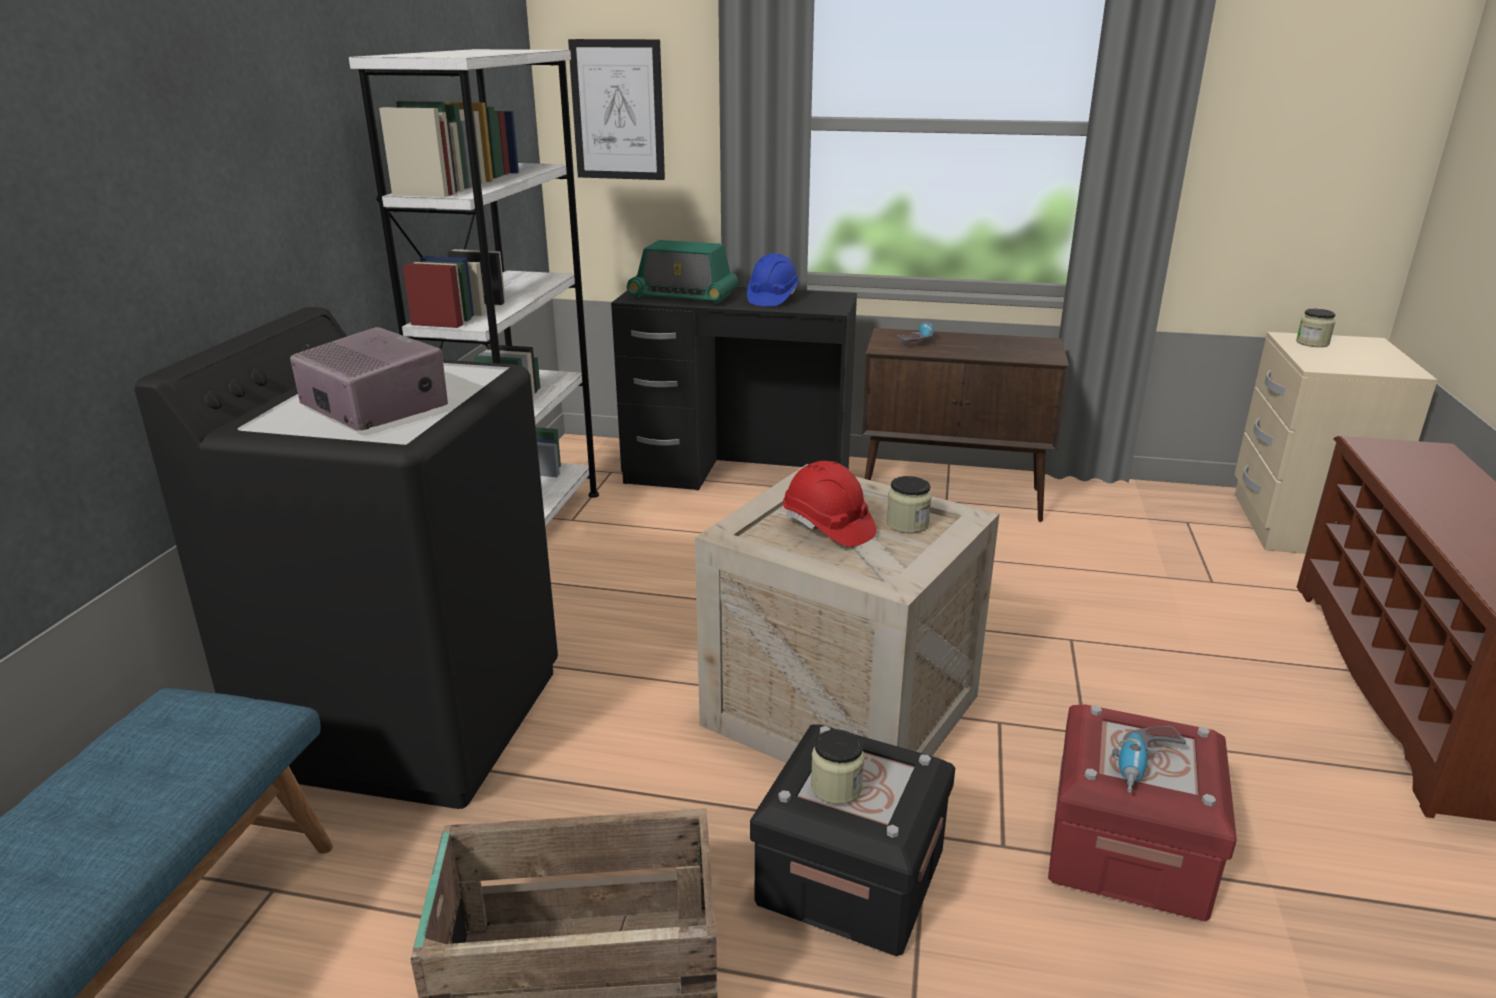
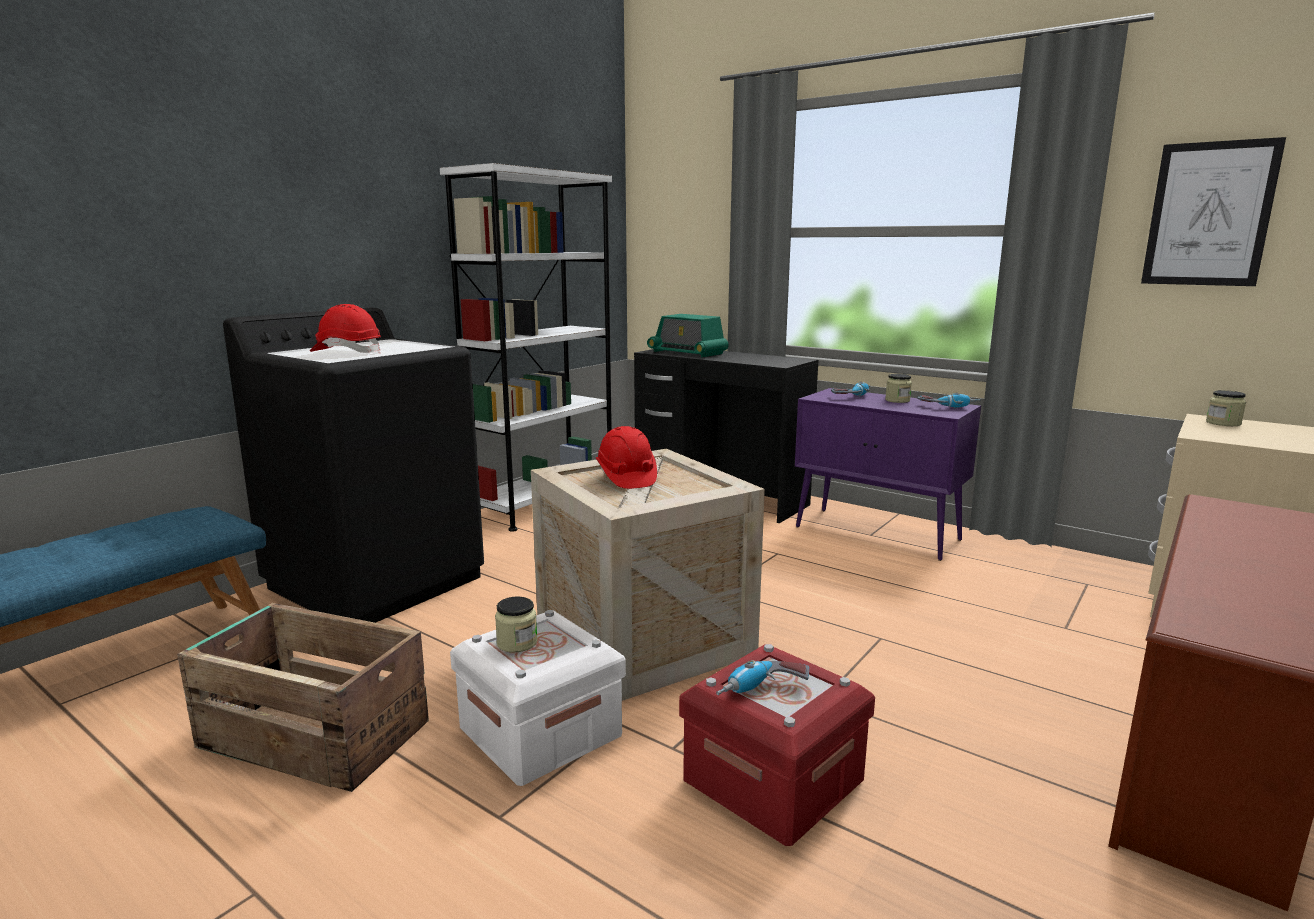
camera: 25 degrees right, 10 degrees down
radio [290,327,448,430] -> red hard hat [310,304,381,353]
picture [568,39,665,180] -> picture moved to [1141,137,1286,286]
blue hard hat [747,253,800,307] -> none
black storage box [750,724,955,956] -> white storage box [450,610,626,786]
brown cabinet [861,328,1069,522] -> purple cabinet [795,388,981,561]
jar [886,476,932,533] -> jar moved to [885,374,912,403]
none -> power drill [918,393,981,409]

